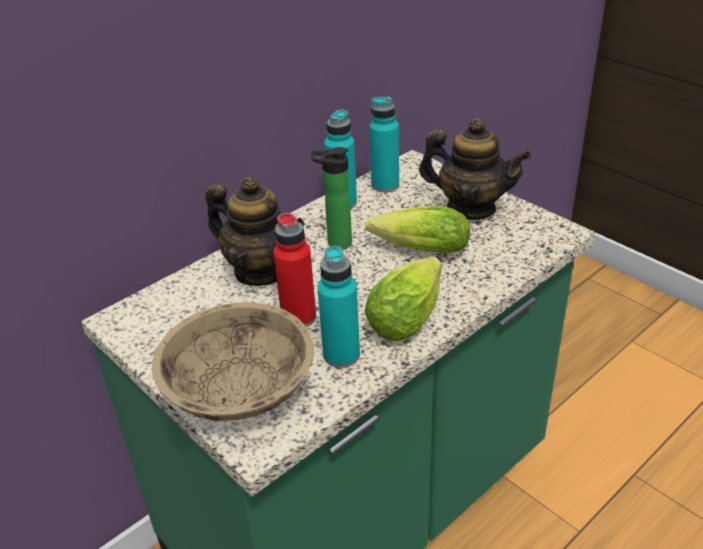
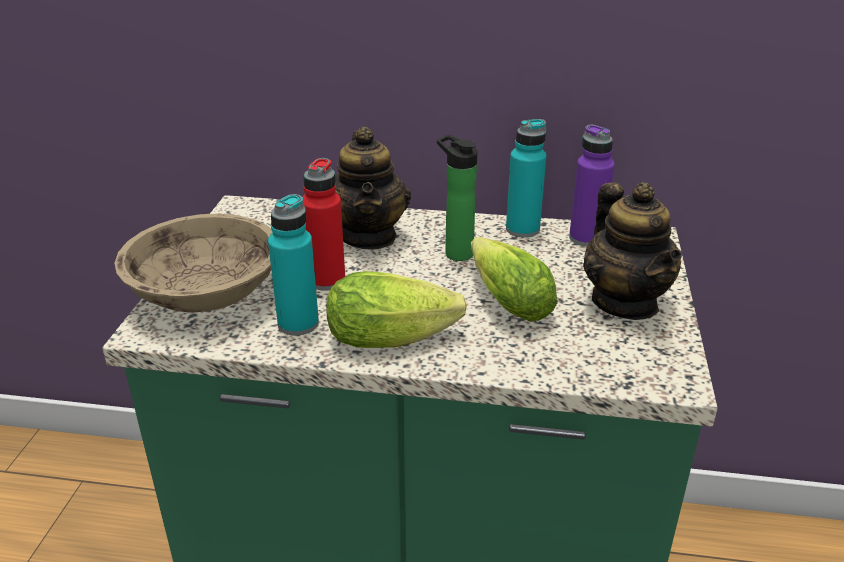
camera: 50 degrees right, 5 degrees down
turquoise bottle [370,96,399,192] -> purple bottle [569,124,615,247]

